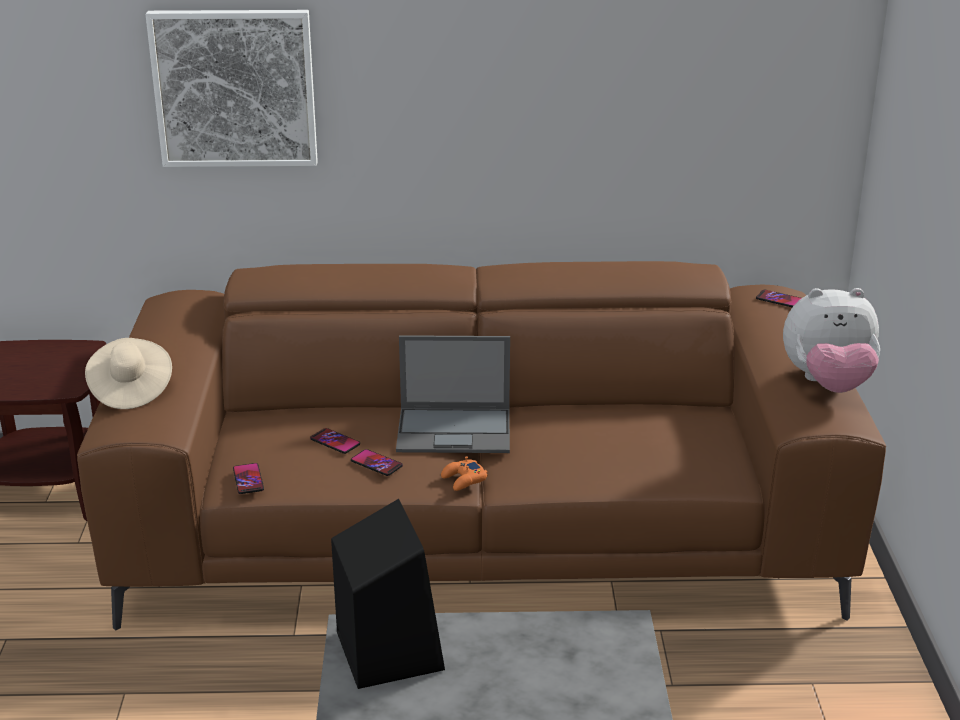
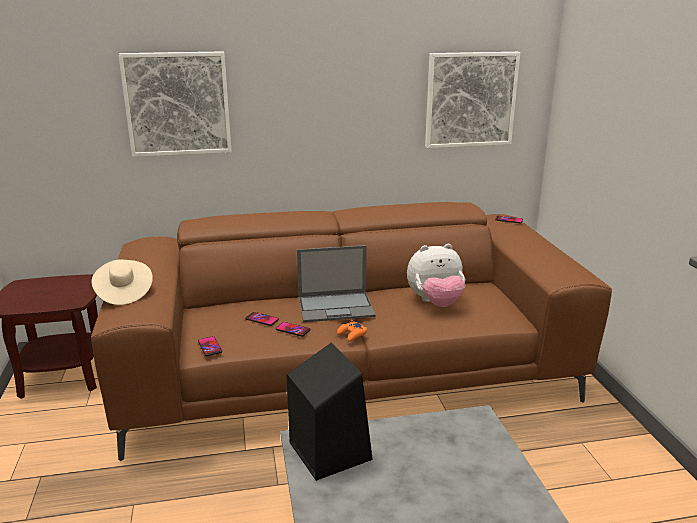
camera: 10 degrees left, 5 degrees down
plush toy [783,288,880,393] -> plush toy moved to [407,244,466,307]
none -> picture [425,52,520,148]

